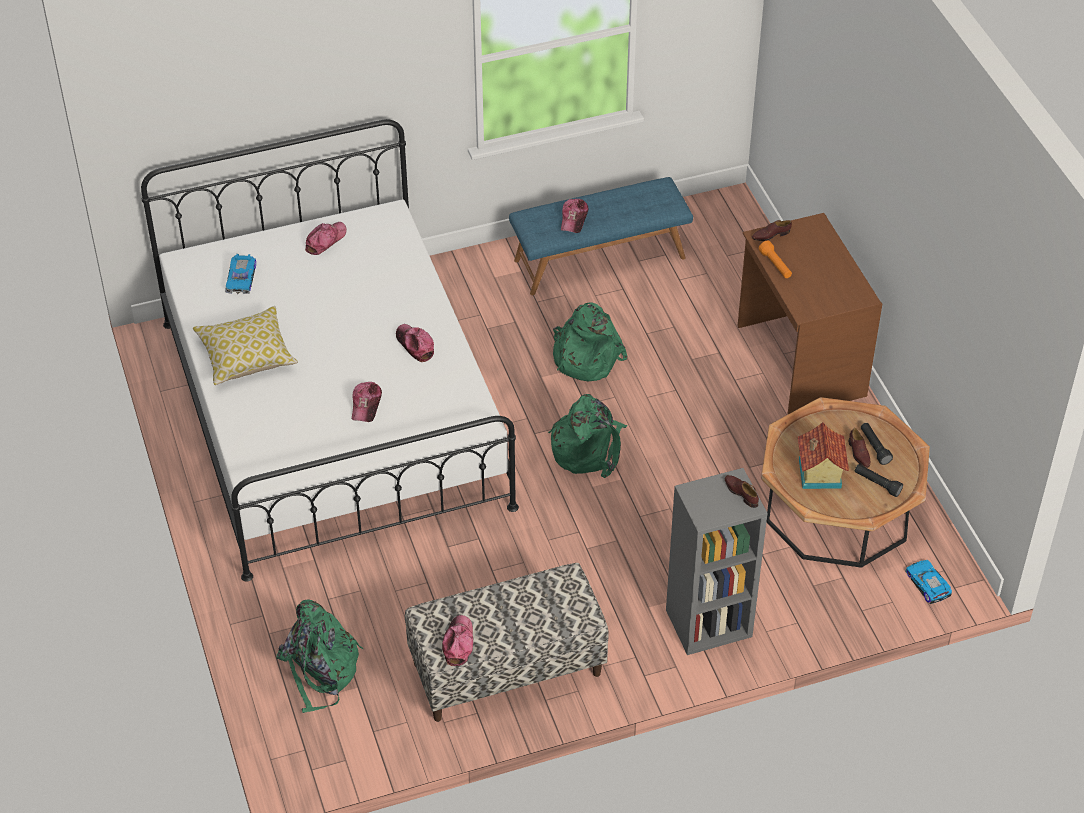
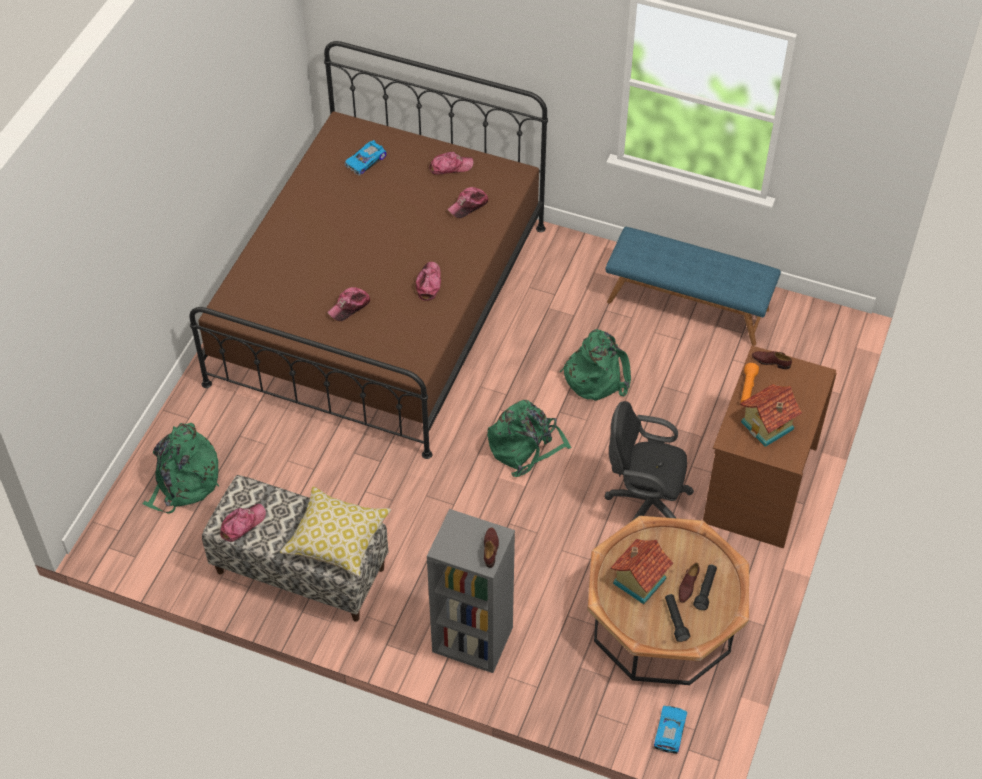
camera: 40 degrees right, 5 degrees up
white bed [141,119,519,582] -> brown bed [189,41,548,459]
pillow [193,306,298,385] -> pillow moved to [280,487,391,577]
cap [561,199,589,233] -> cap moved to [447,187,489,218]
none -> black office chair [604,401,694,521]
none -> toy house [740,384,802,447]

